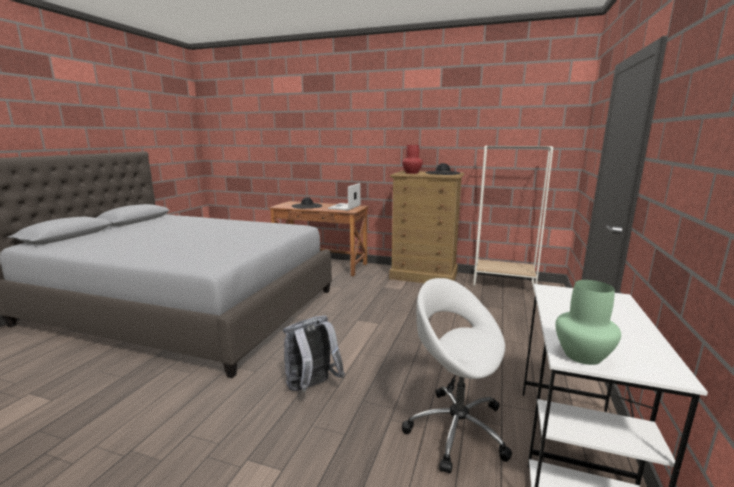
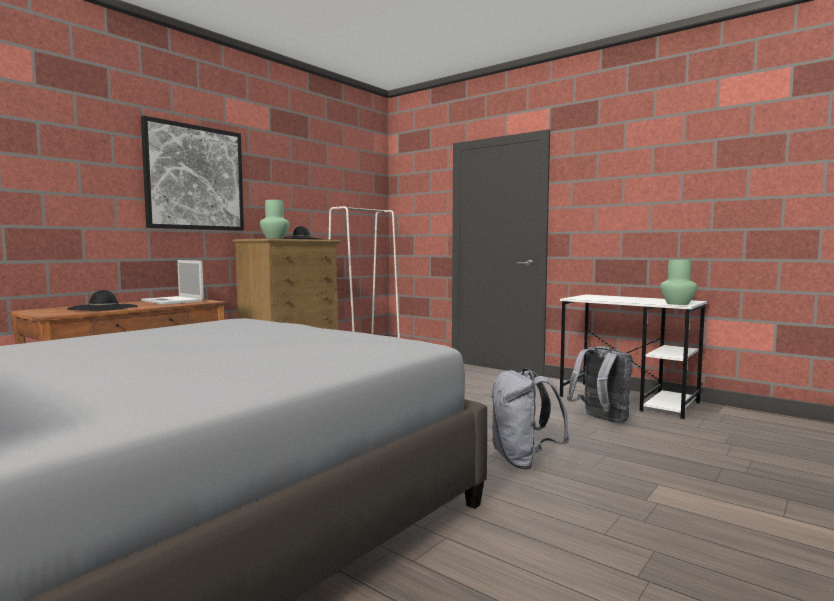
camera: 70 degrees left, 10 degrees down
red vase [402,145,423,174] -> green vase [260,200,289,239]
white office chair [402,278,512,473] -> grey backpack [567,346,633,423]
none -> picture [141,115,244,231]

